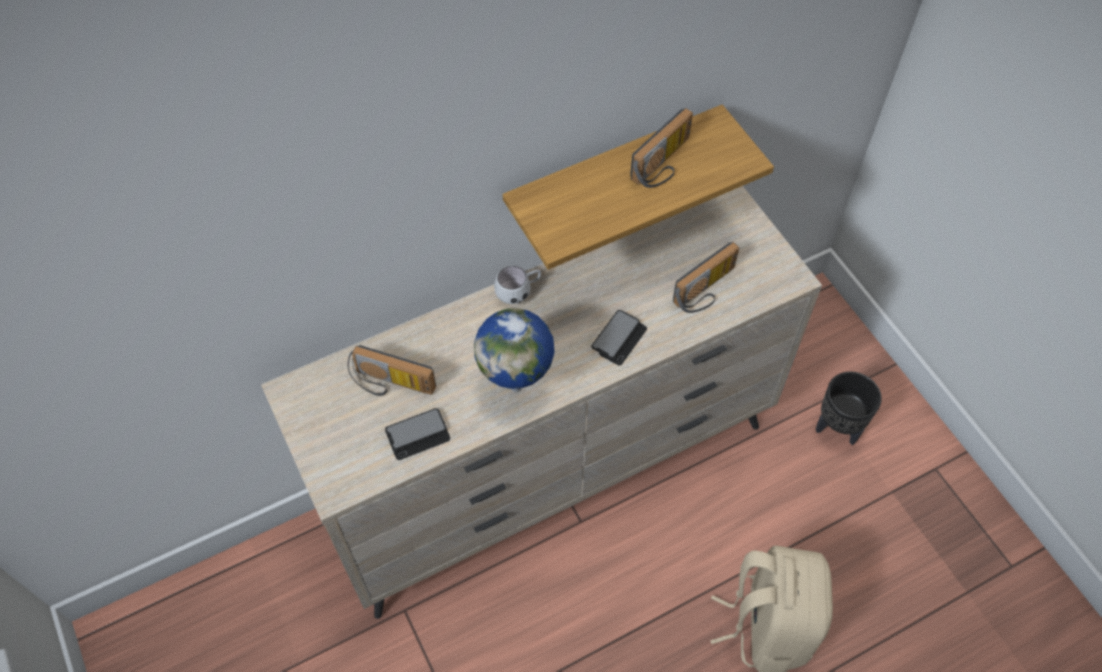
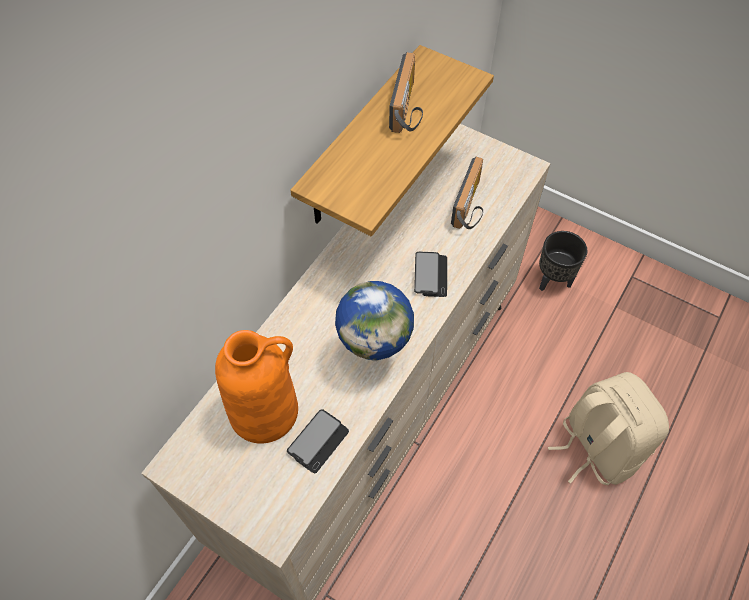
camera: 30 degrees left, 0 degrees up
radio [348,345,436,396] -> orange vase [215,330,298,443]
white mug [494,266,541,304] -> none

